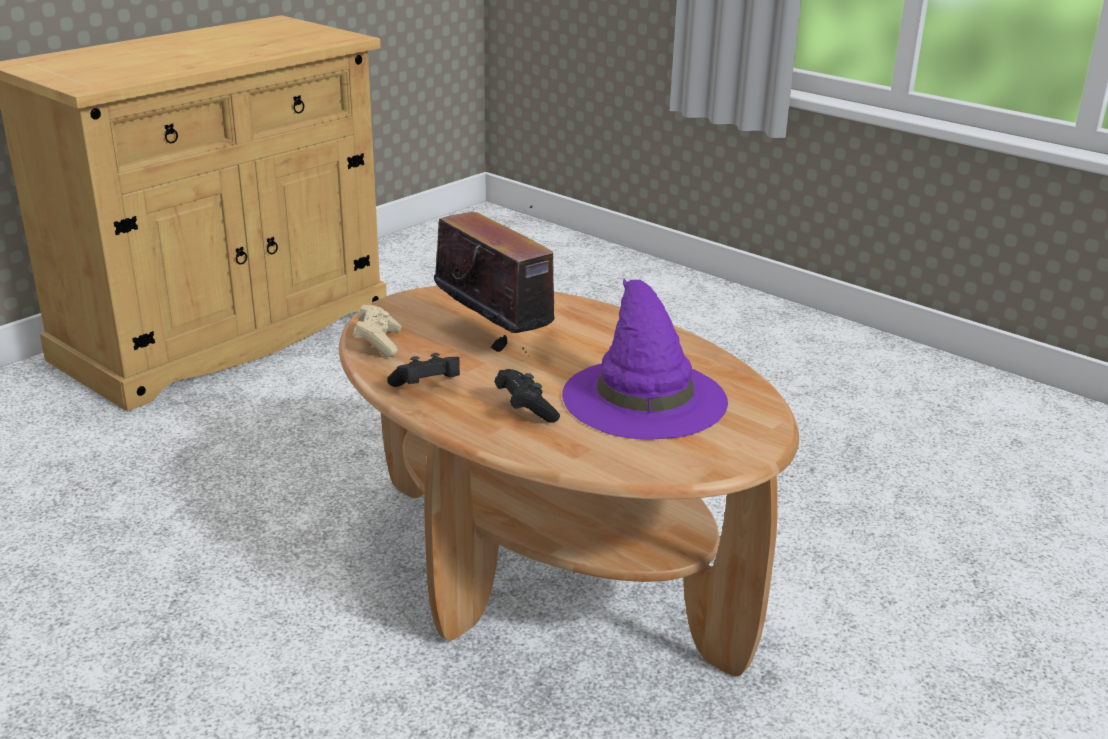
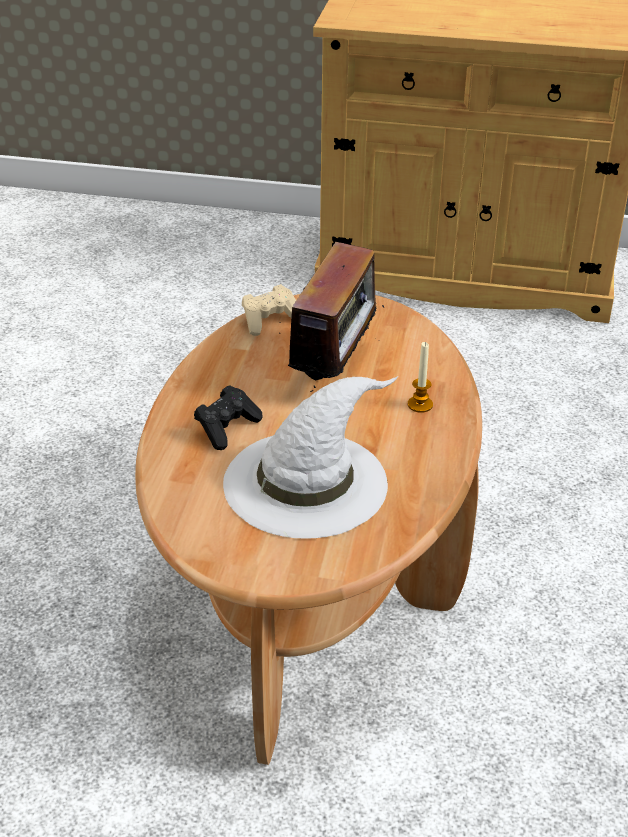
camera: 60 degrees right, 10 degrees up
black game controller [387,353,460,387] -> none
purple hat [562,279,728,440] -> white hat [223,376,398,538]
none -> candle [408,342,433,413]

